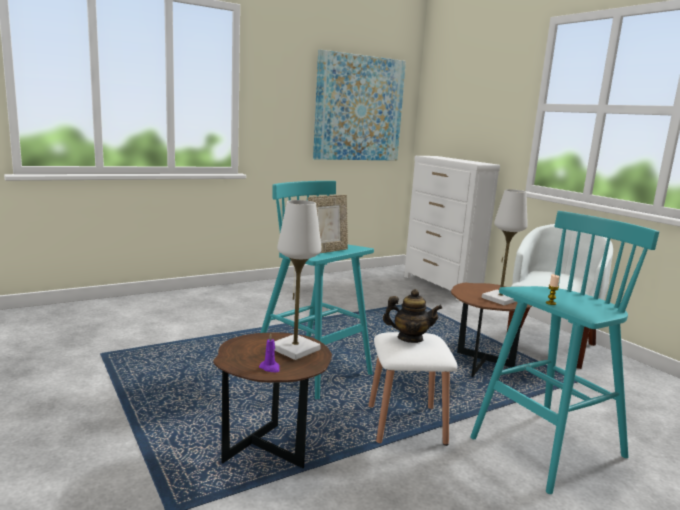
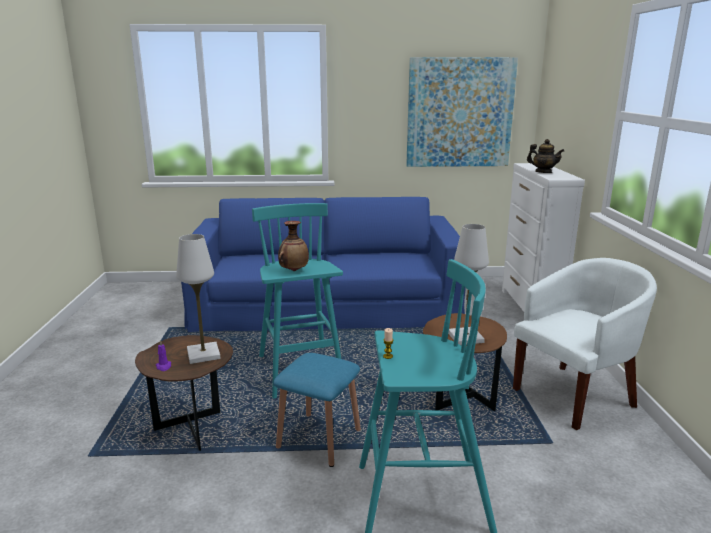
camera: 30 degrees right, 5 degrees up
picture frame [308,195,348,253] -> vase [278,221,309,271]
white stool [368,332,457,446] -> blue stool [273,353,361,467]
teapot [383,289,443,343] -> teapot moved to [527,139,564,173]
none -> blue sofa [181,197,466,332]

